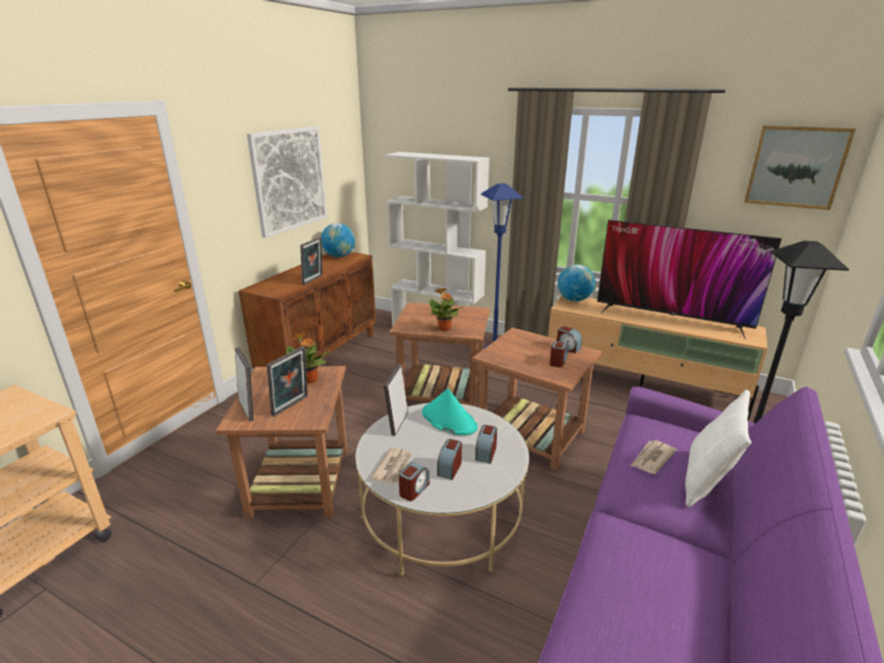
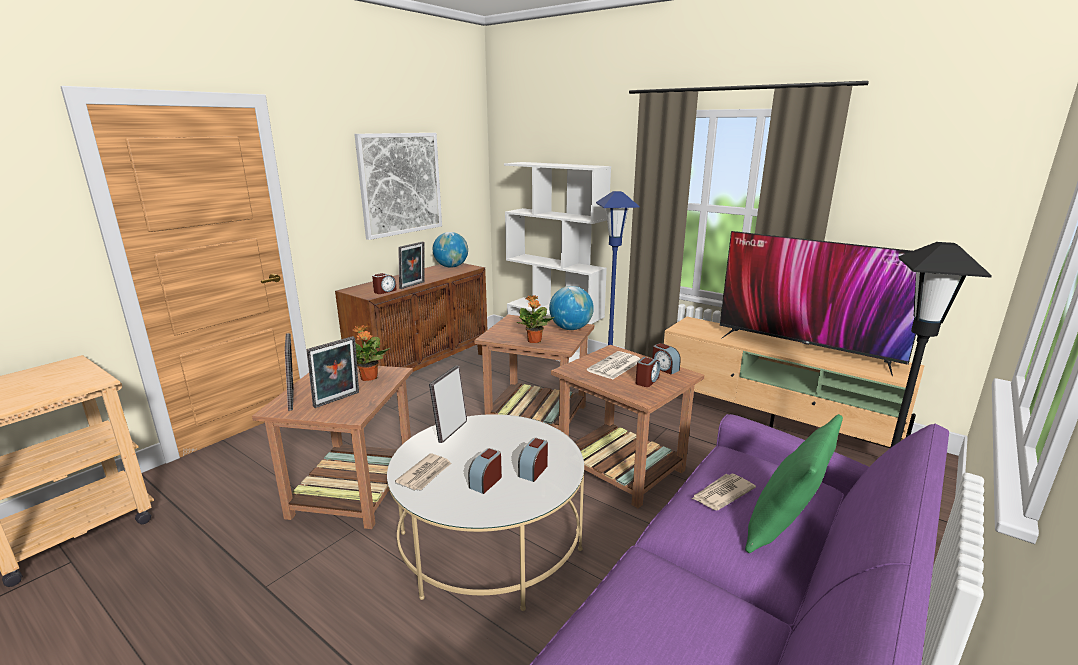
camera: 10 degrees right, 5 degrees down
alarm clock [399,462,430,501] -> alarm clock moved to [372,273,397,294]
turquoise hat [422,388,477,435] -> none
globe [557,264,596,301] -> globe moved to [549,286,594,330]
white pillow [685,390,751,507] -> green pillow [745,414,843,553]
picture [744,125,855,210] -> none
none -> newspaper [587,351,640,380]

